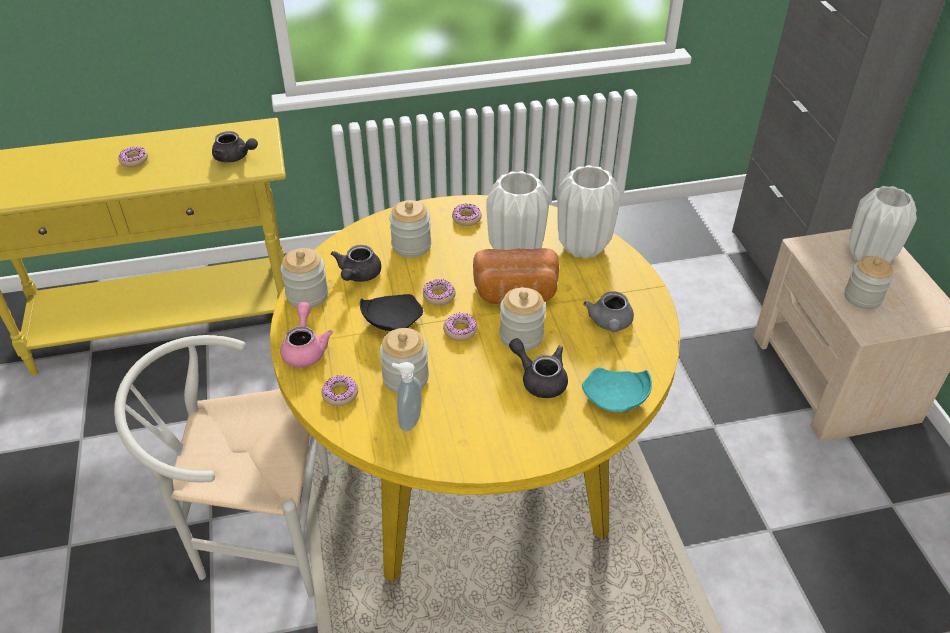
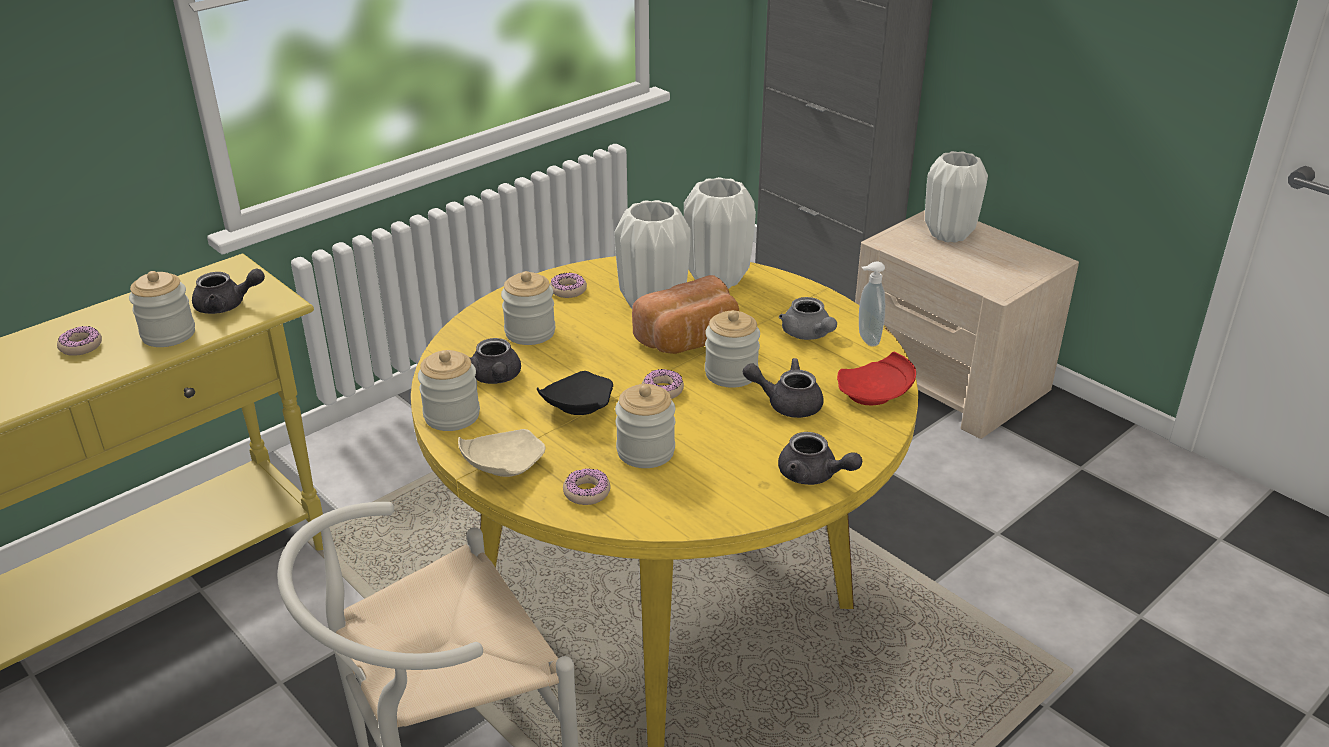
camera: 30 degrees left, 10 degrees down
pink teapot [280,302,333,368] -> beige plate [458,429,546,477]
soap dispenser [392,362,422,432] -> soap dispenser moved to [859,261,886,346]
donut [423,279,456,306] -> none
turquoise plate [582,367,652,412] -> red plate [837,352,916,405]
jar [844,256,893,309] -> jar moved to [129,271,195,347]
none -> grey teapot [778,432,862,485]

